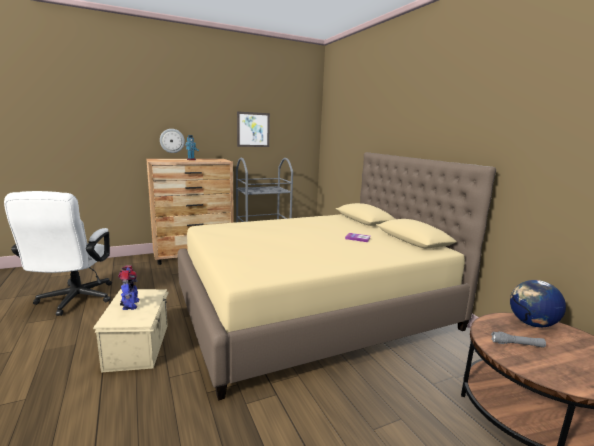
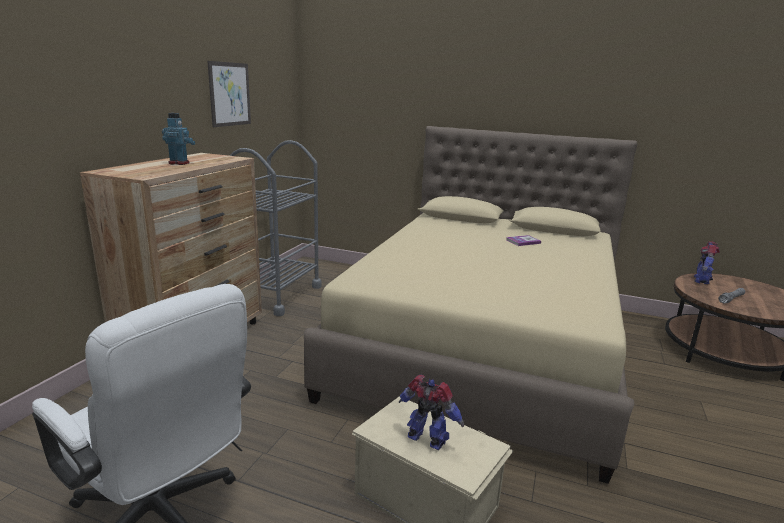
camera: 45 degrees left, 5 degrees up
wall clock [160,129,185,153] -> none
globe [510,280,566,327] -> toy robot [694,241,720,284]

